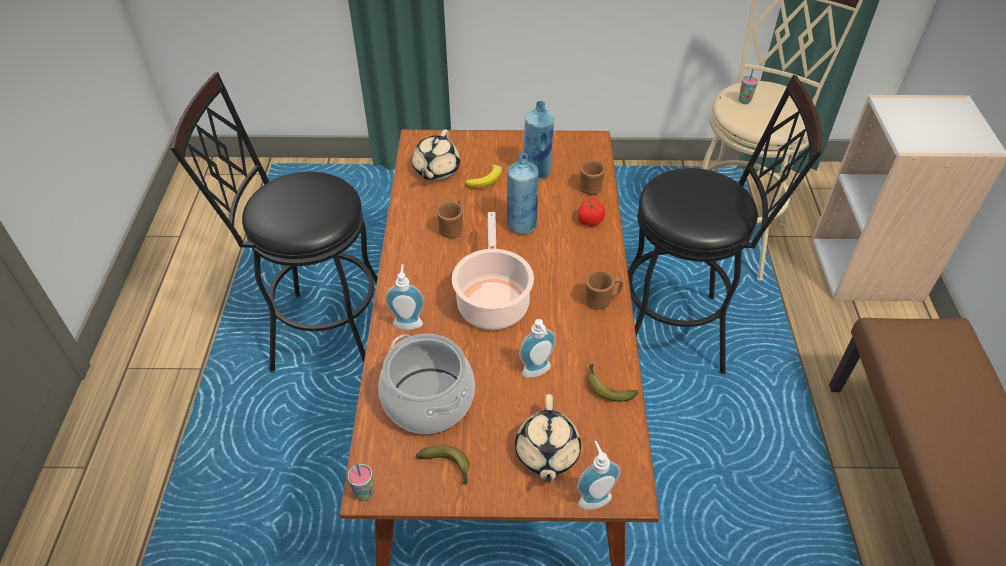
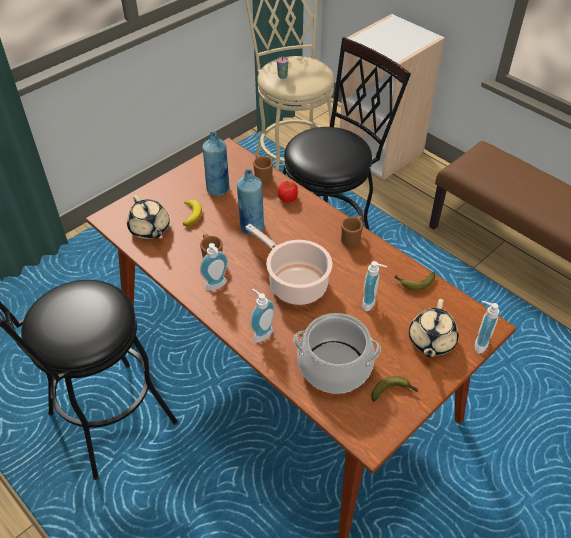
camera: 45 degrees left, 0 degrees up
cup [347,464,374,502] -> none
beige teapot [515,394,581,483] -> beige teapot turned 60 degrees clockwise [409,299,459,357]
none -> soap dispenser [200,243,228,291]

